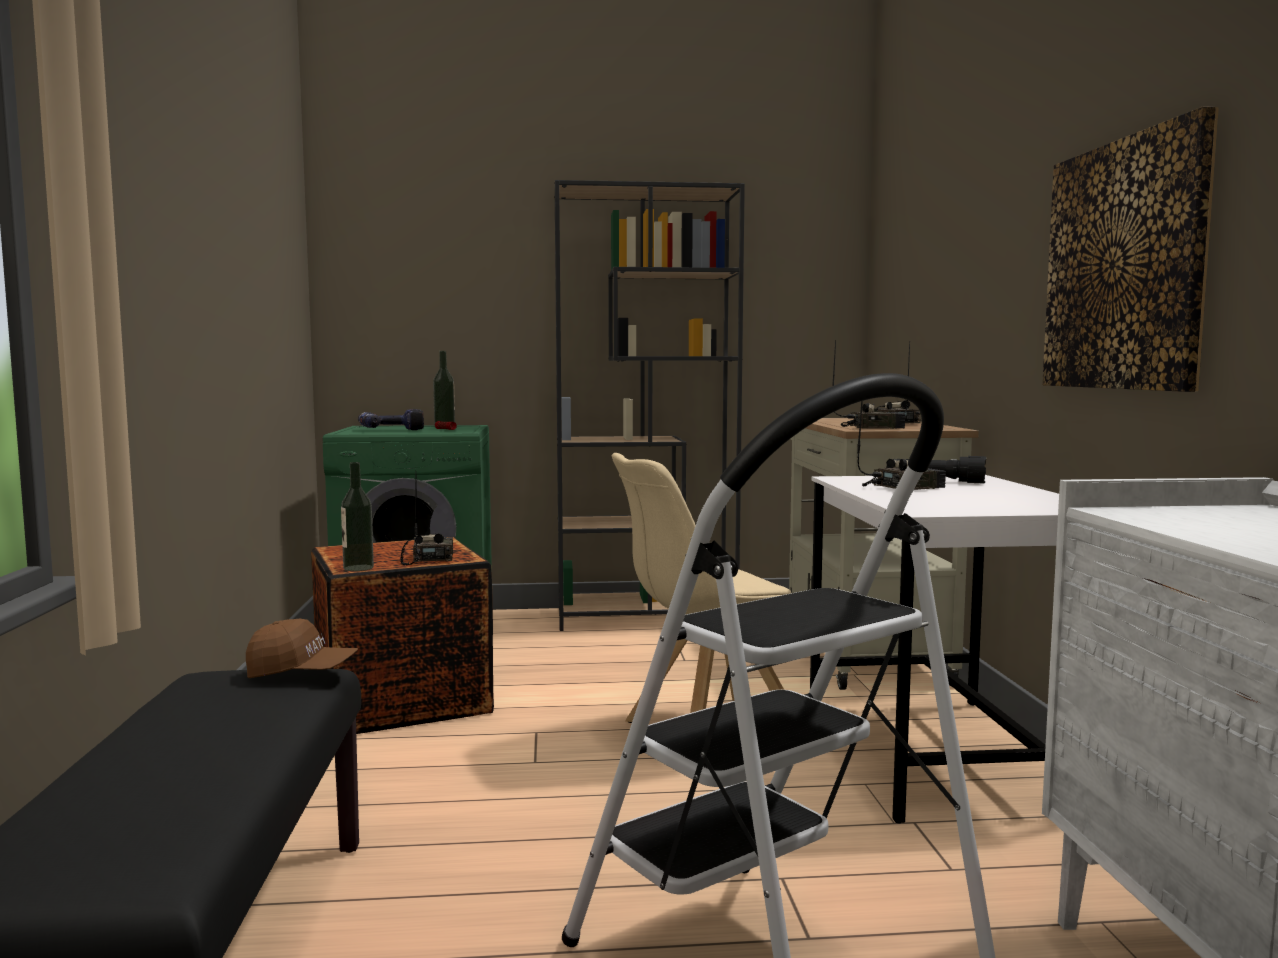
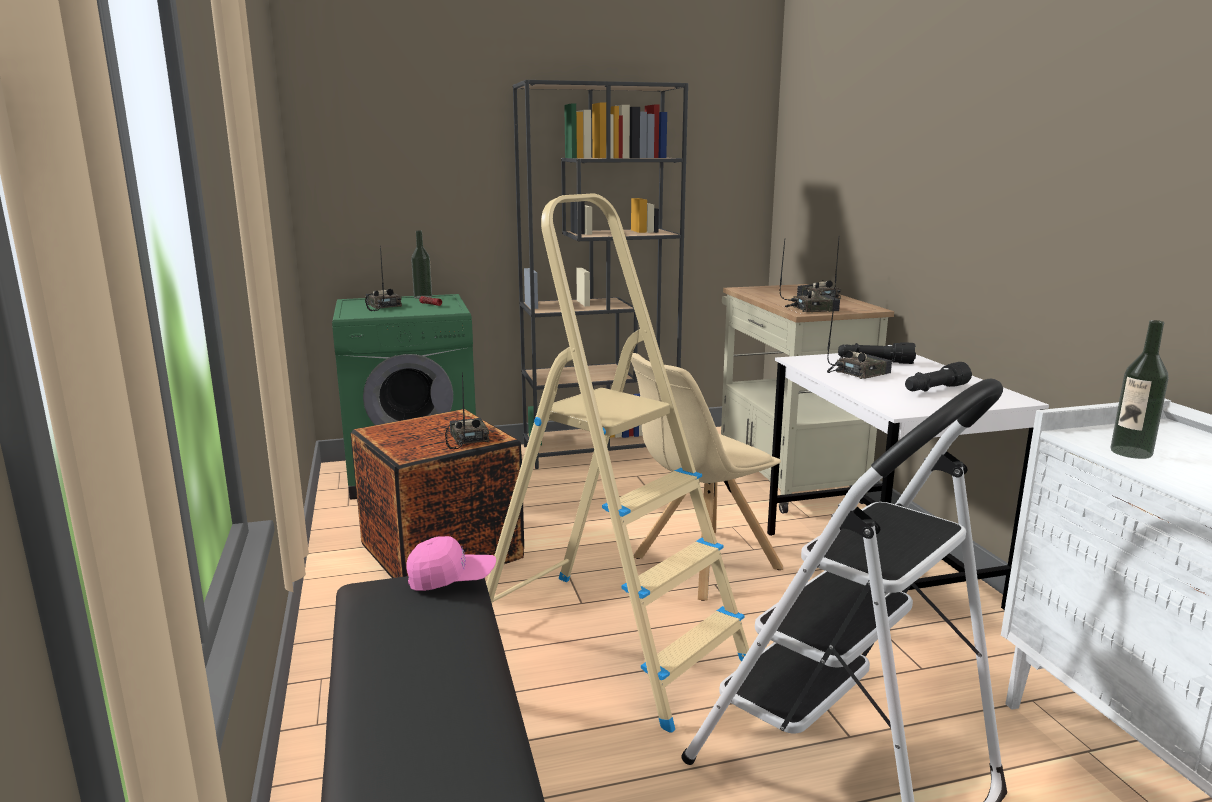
camera: 10 degrees left, 10 degrees up
brown cap [246,618,358,678] -> pink cap [406,536,496,591]
bottle [341,462,374,571] -> bottle moved to [1111,320,1168,459]
power drill [358,409,424,430] -> radio [365,245,402,311]
picture [1042,107,1219,392] -> none
none -> beige step ladder [486,194,749,733]
none -> black flashlight [905,362,972,392]

